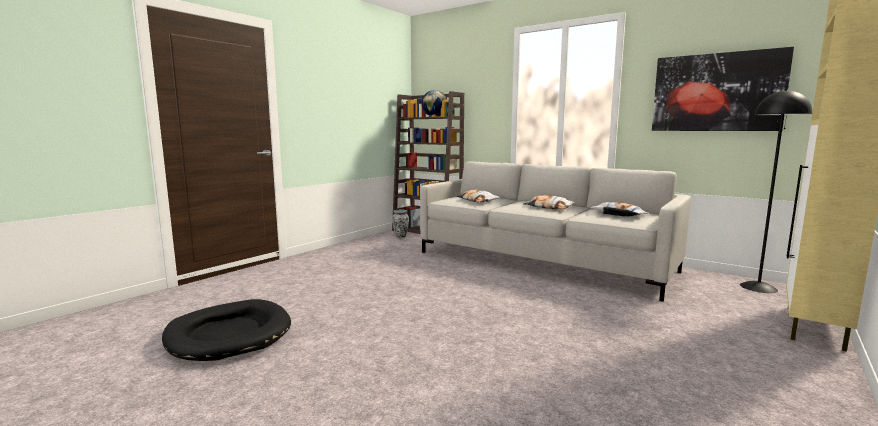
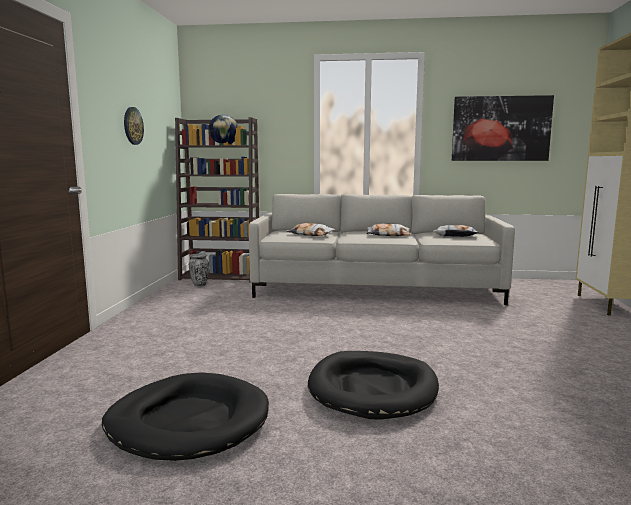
camera: 30 degrees left, 0 degrees up
black floor lamp [740,89,812,293] -> none
none -> wall clock [124,107,144,145]
none -> black dog bed [308,351,439,420]

